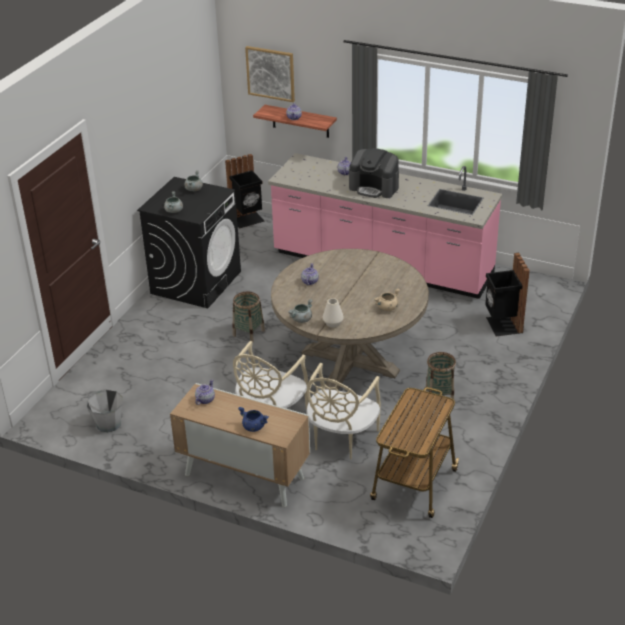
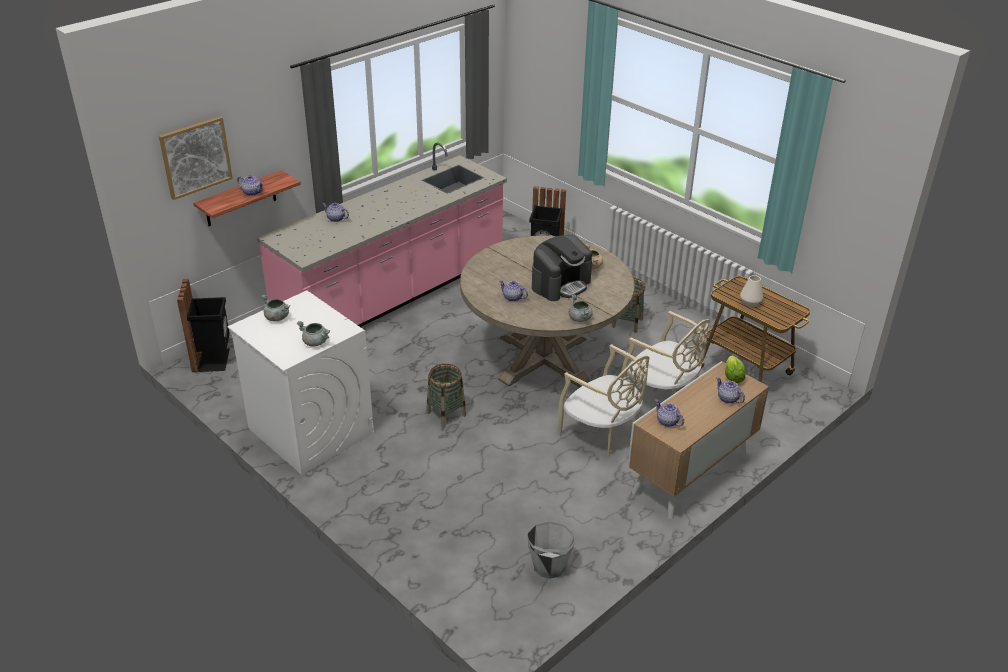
camera: 70 degrees left, 0 degrees up
black washing machine [137,177,241,308] -> white washing machine [227,291,374,475]
blue cooking pot [238,407,269,432] -> teapot [716,377,745,404]
white vase [323,298,344,328] -> white vase moved to [740,275,763,307]
coffee machine [349,148,399,198] -> coffee machine moved to [532,235,592,301]
none -> lettuce [725,356,746,383]

